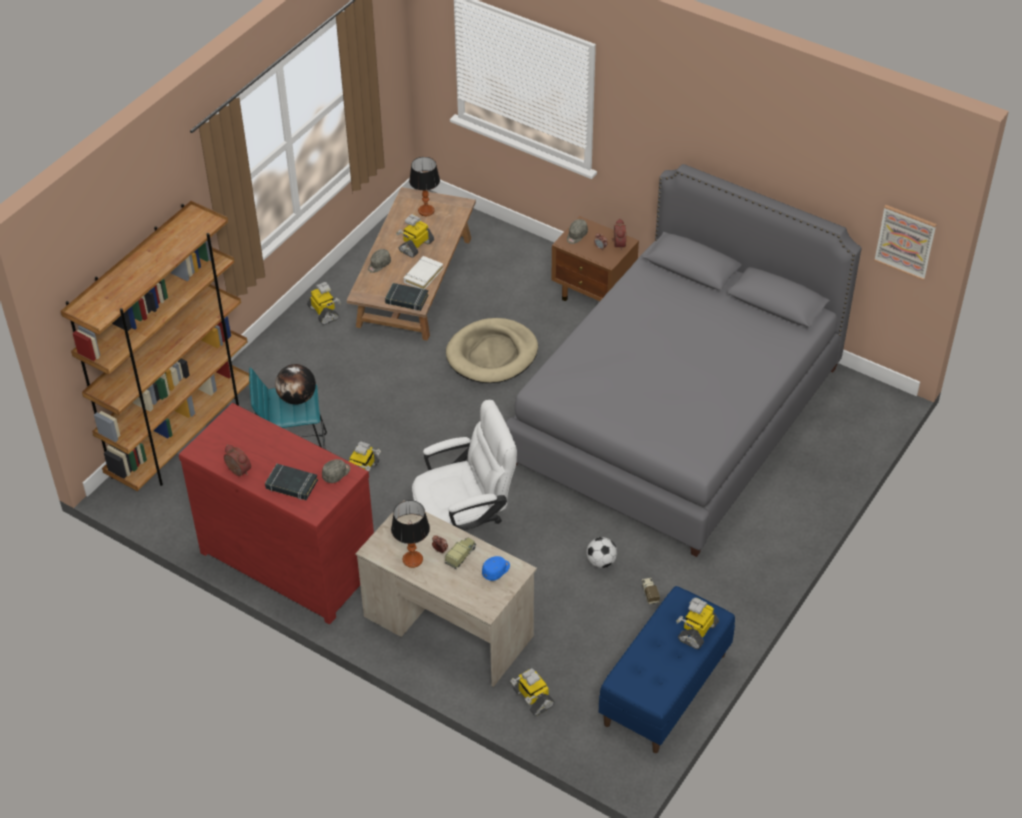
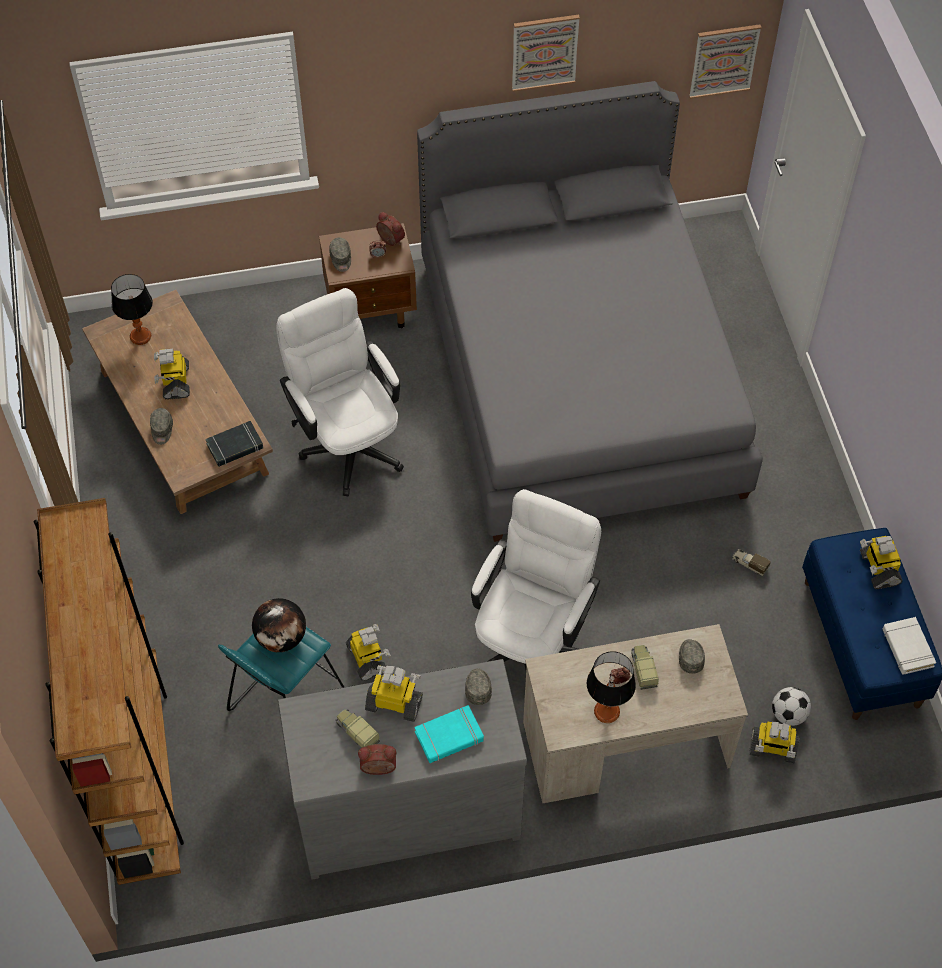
camera: 45 degrees left, 10 degrees up
red dresser [179,403,374,624] -> grey dresser [278,659,527,880]
black book [265,464,318,500] -> turquoise book [414,705,484,763]
toy robot [307,282,341,325] -> toy robot moved to [365,665,423,722]
white book [404,256,443,289] -> white book moved to [882,617,936,675]
beige dog bed [446,318,538,383] -> white office chair [276,288,404,496]
blue cap [482,556,510,581] -> grey cap [679,639,705,674]
football [587,537,617,568] -> football moved to [772,687,811,726]
none -> toy truck [335,710,380,748]
none -> picture [512,15,580,92]

